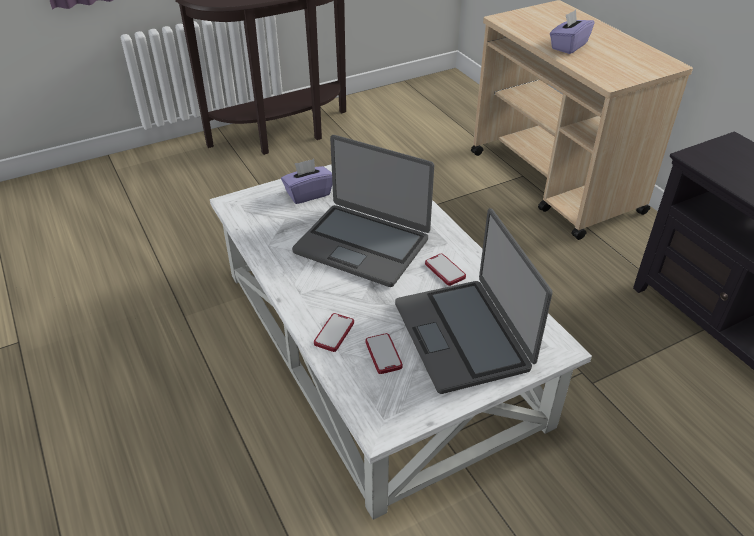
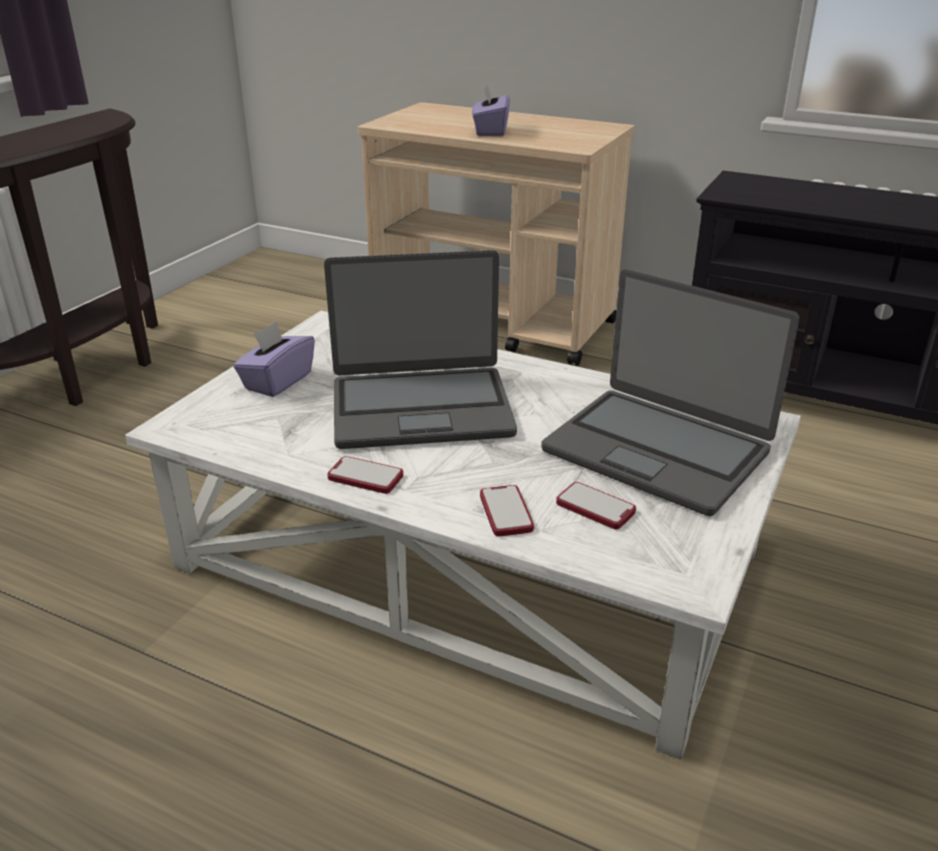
camera: 35 degrees left, 10 degrees down
phone [425,254,466,286] -> phone moved to [327,456,403,494]

